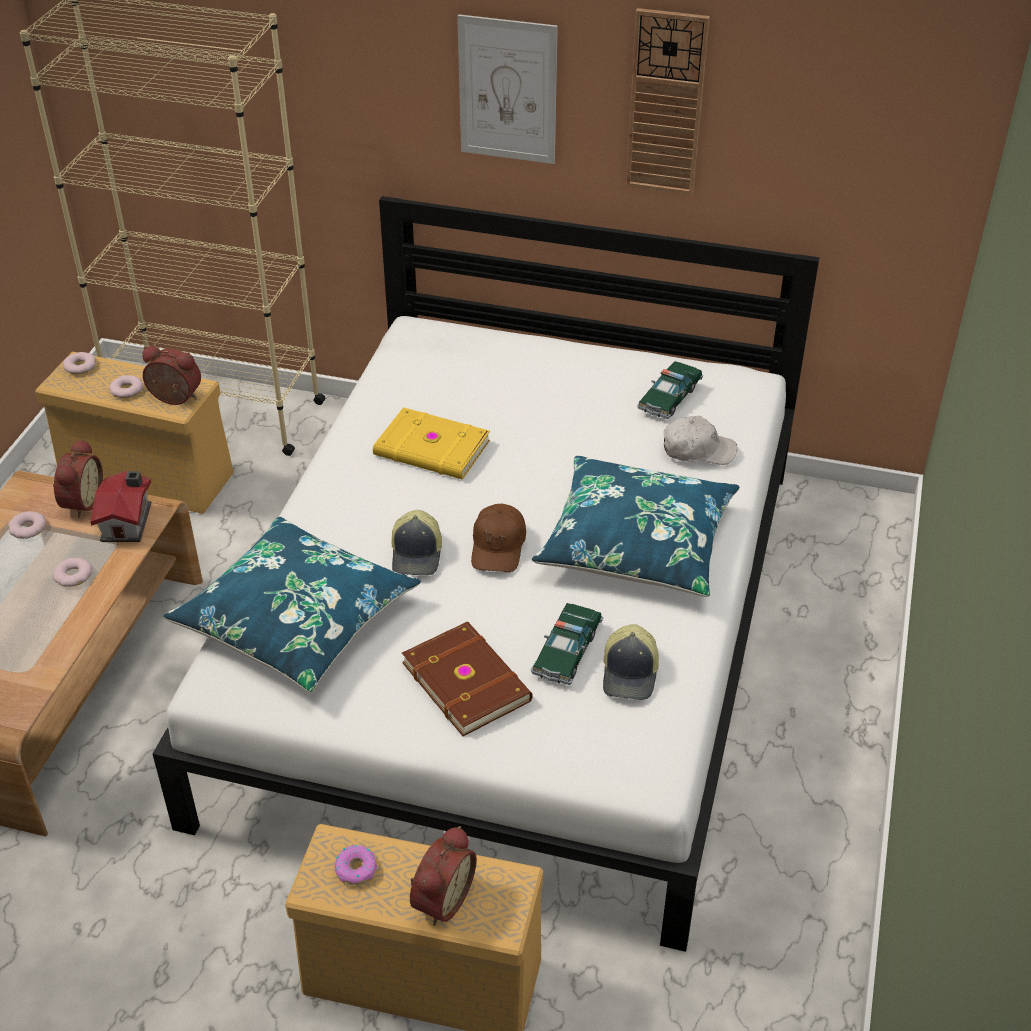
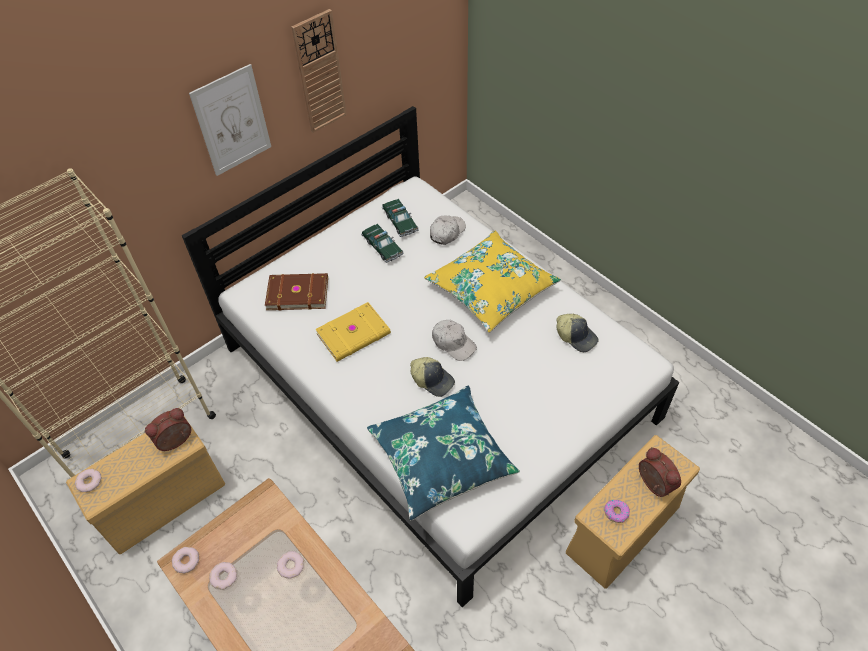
camera: 55 degrees left, 10 degrees up
alarm clock [53,439,103,518] -> none
toy house [90,471,152,542] -> none
donut [109,375,143,398] -> donut moved to [172,547,199,573]
brown book [402,622,533,736] -> brown book moved to [265,273,328,310]
brown cap [471,504,526,572] -> white cap [432,320,477,361]
toy car [531,603,603,685] -> toy car moved to [361,224,404,263]
blue pillow [532,456,739,597] -> yellow pillow [424,230,561,333]

